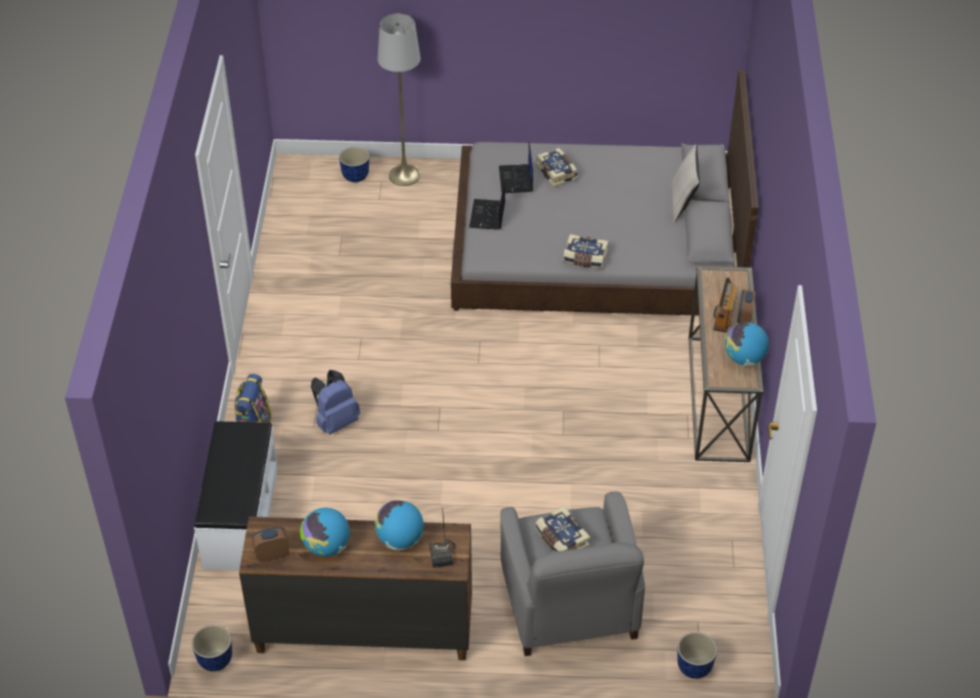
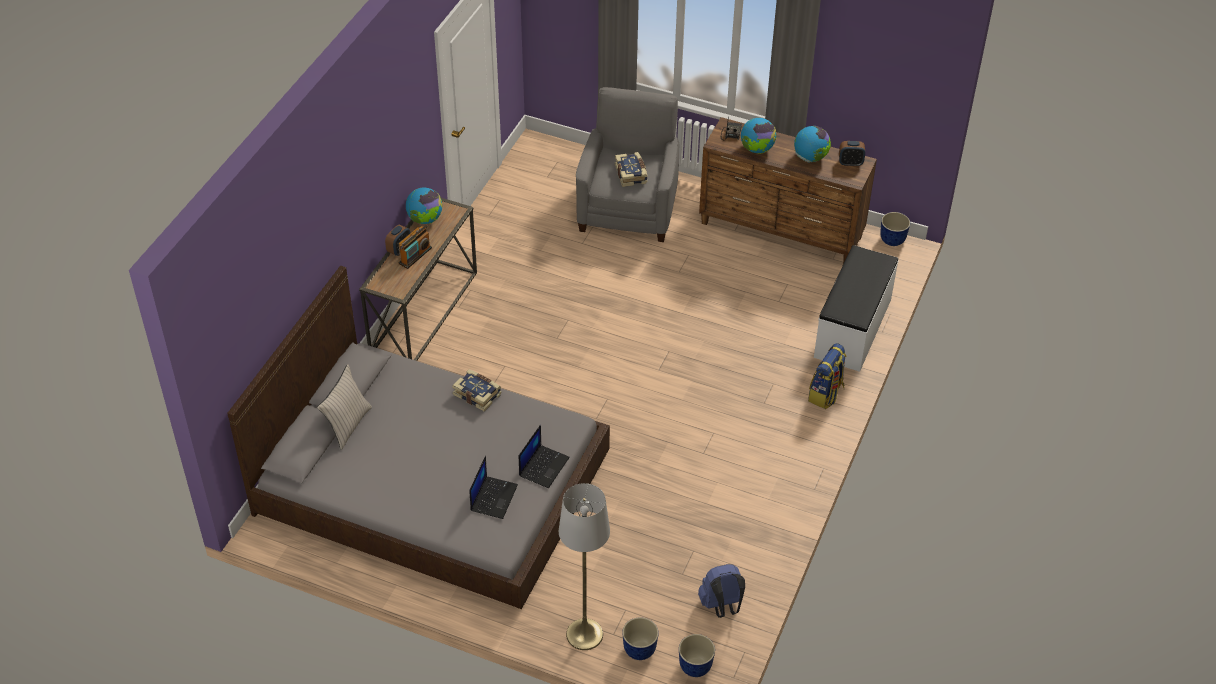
camera: 160 degrees left, 0 degrees up
blue backpack [311,370,360,434] -> blue backpack moved to [698,564,745,618]
book [536,148,578,187] -> none
planter [677,632,717,679] -> planter moved to [679,634,715,677]

